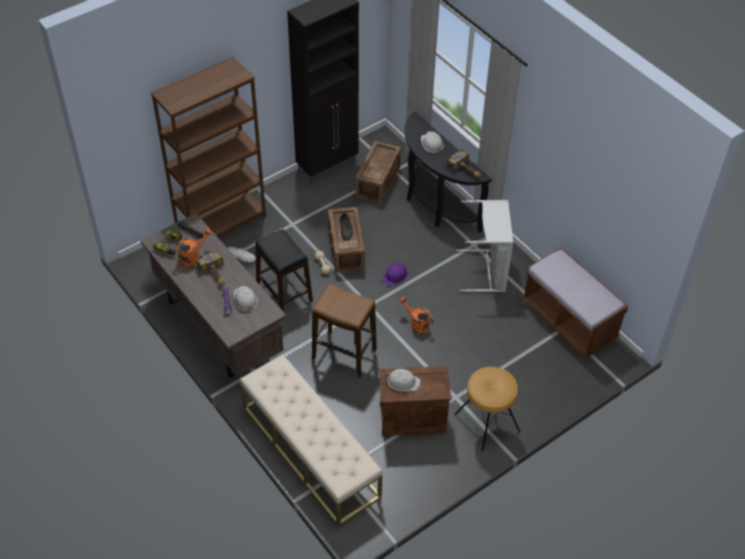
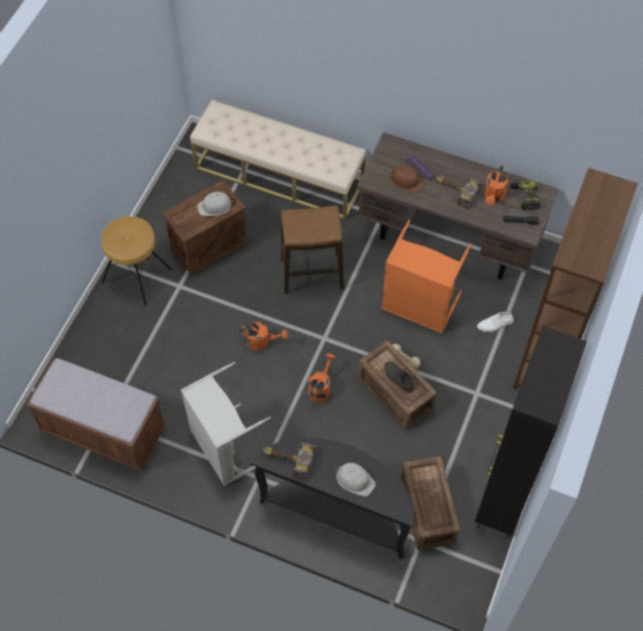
camera: 150 degrees right, 10 degrees up
white hard hat [234,286,258,312] -> brown hard hat [390,165,424,193]
black stool [255,229,313,312] -> orange laundry basket [381,220,471,334]
purple hard hat [382,262,408,286] -> orange watering can [308,353,335,402]

